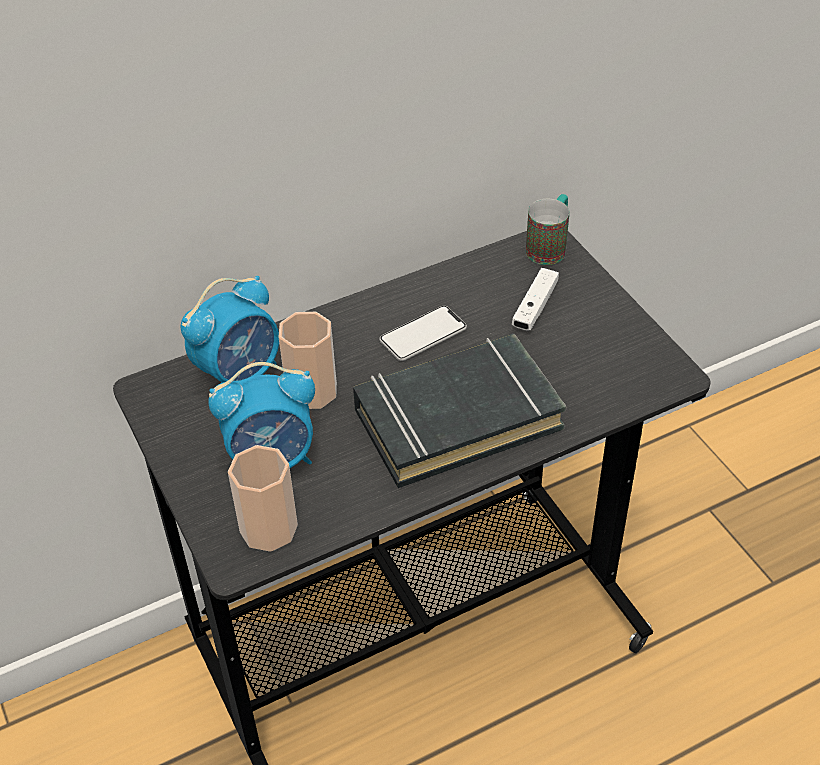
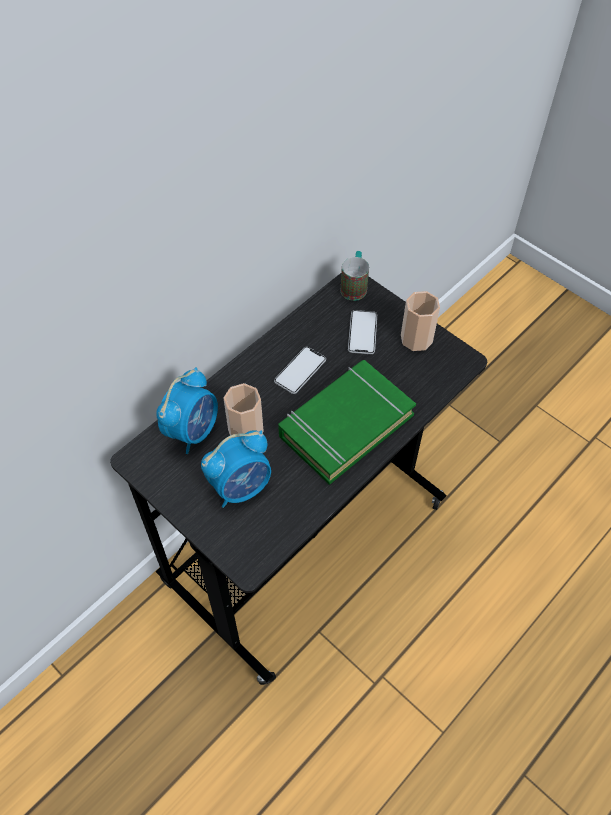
camera: 20 degrees left, 10 degrees up
cup [228,445,298,552] -> cup moved to [401,291,440,351]
black book [353,334,567,488] -> green book [278,360,416,485]
white game controller [512,268,559,331] -> phone [348,310,377,354]

